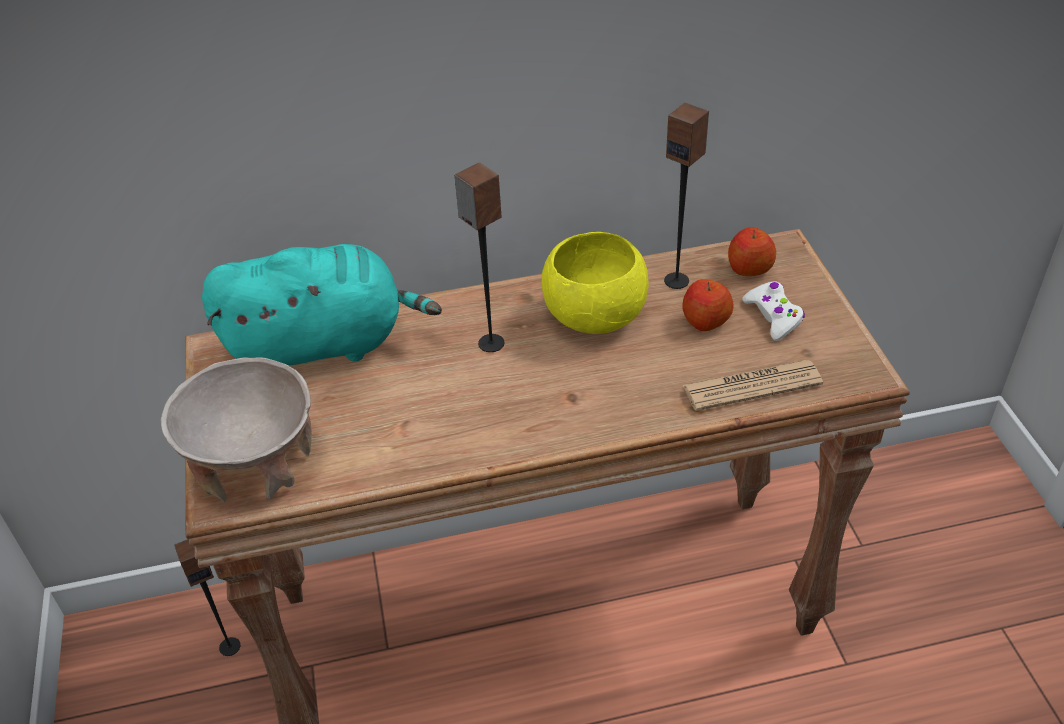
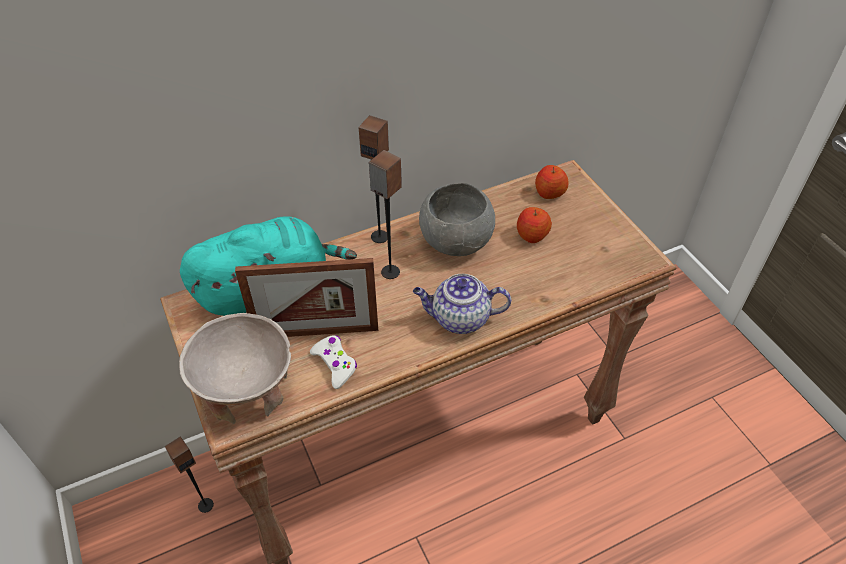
camera: 15 degrees left, 5 degrees up
yellow bowl [541,232,649,334] -> grey bowl [419,183,495,256]
speaker [664,103,709,289] -> speaker moved to [359,115,389,243]
newspaper [682,360,823,411] -> none
white game controller [742,281,805,341] -> white game controller moved to [310,335,357,389]
none -> picture frame [235,258,378,337]
none -> teapot [413,274,511,334]

